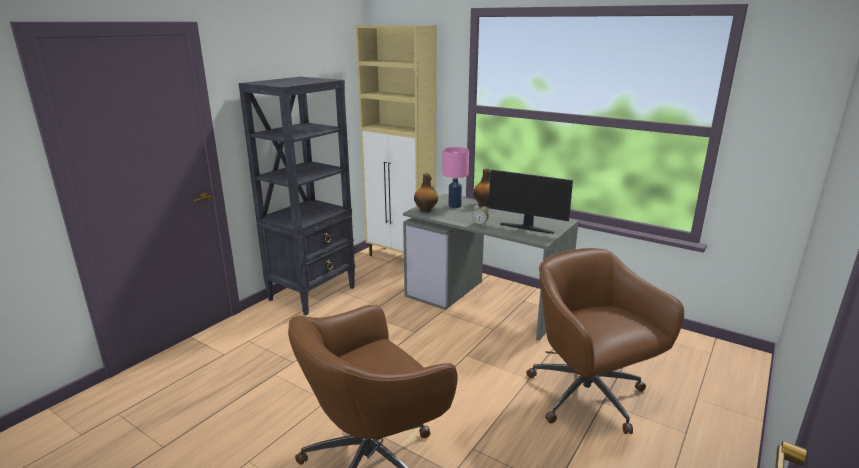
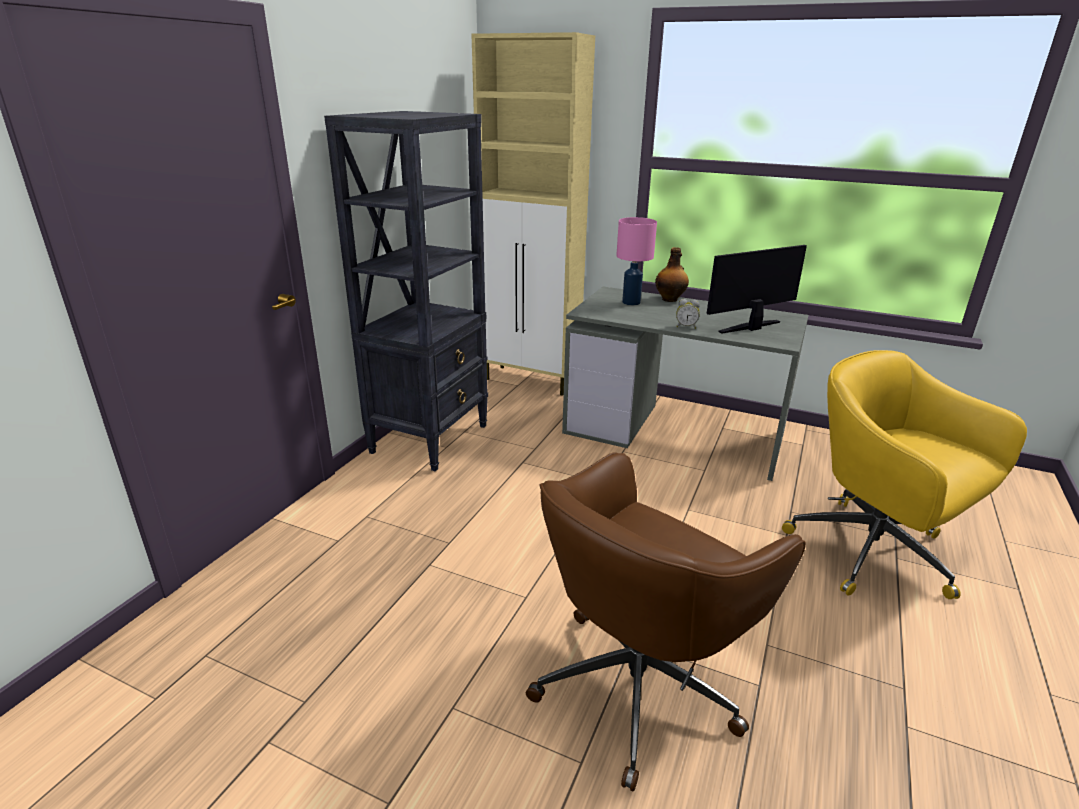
camera: 10 degrees left, 5 degrees up
bottle [414,173,438,213] -> none
monitor [489,170,573,234] -> monitor turned 135 degrees clockwise [707,245,807,334]
brown office chair [526,248,684,434] -> yellow office chair [782,350,1027,599]

